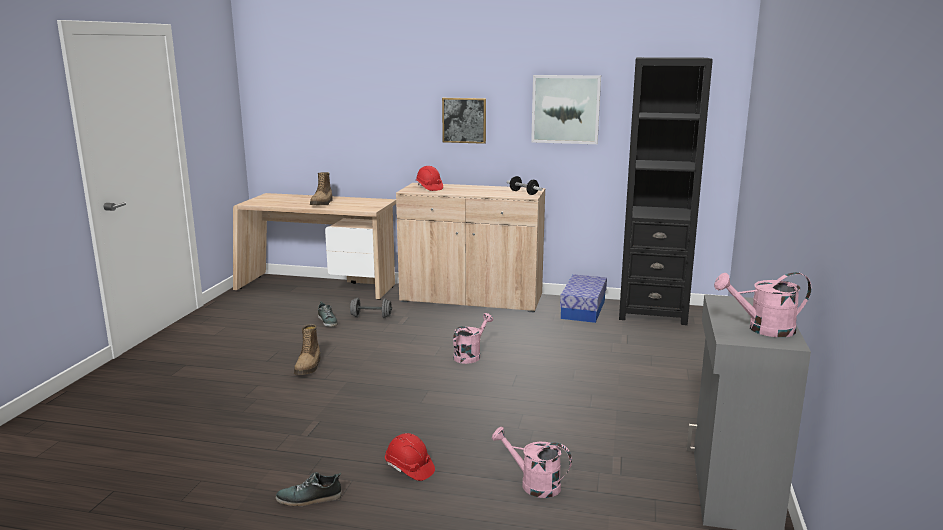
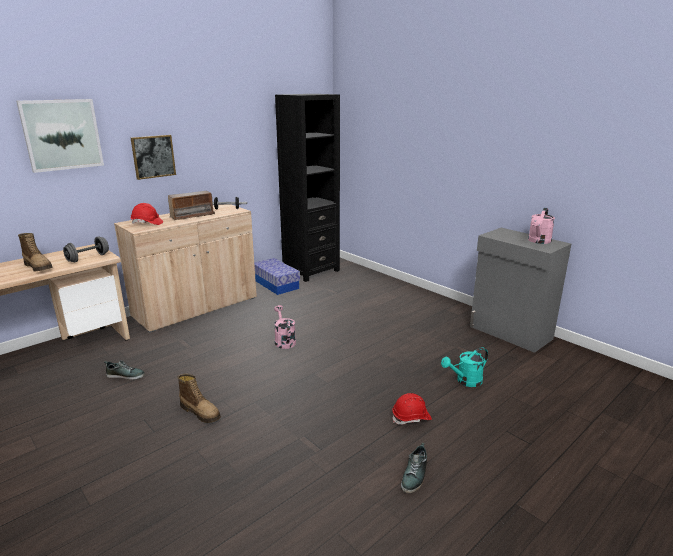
camera: 55 degrees left, 5 degrees up
grey dumbbell [350,298,392,318] -> grey dumbbell moved to [63,236,109,263]
pink watering can [492,427,572,498] -> turquoise watering can [441,347,488,387]
picture [531,75,601,144] -> picture moved to [16,99,104,173]
none -> radio [168,191,215,220]

